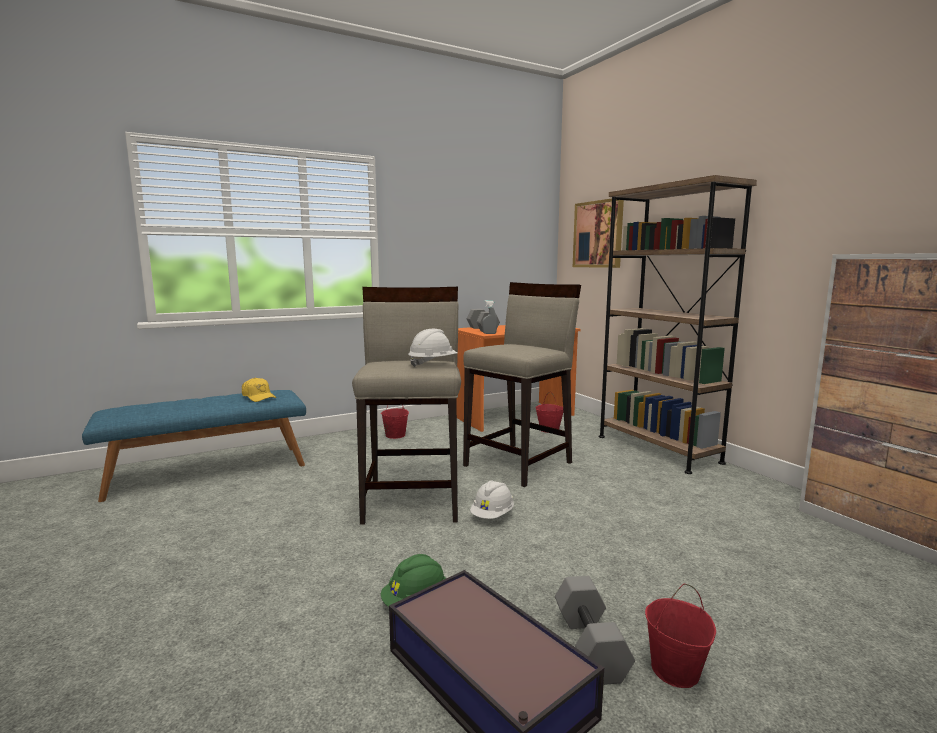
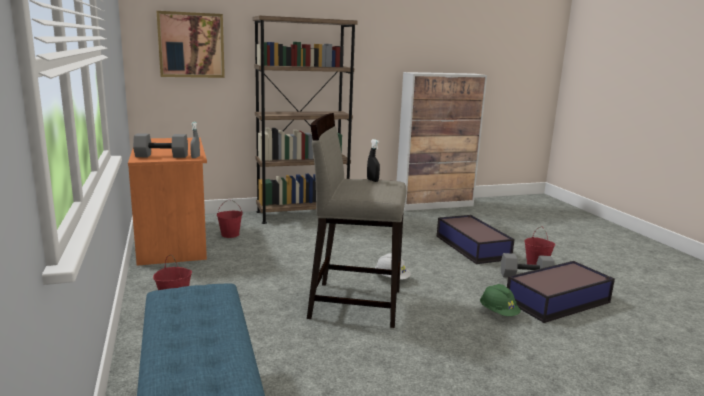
camera: 80 degrees left, 5 degrees up
yellow cap [242,377,276,402] -> none
white hard hat [408,329,458,367] -> black spray bottle [367,139,380,182]
beige stool [463,282,581,487] -> none
none -> storage box [437,215,515,264]

